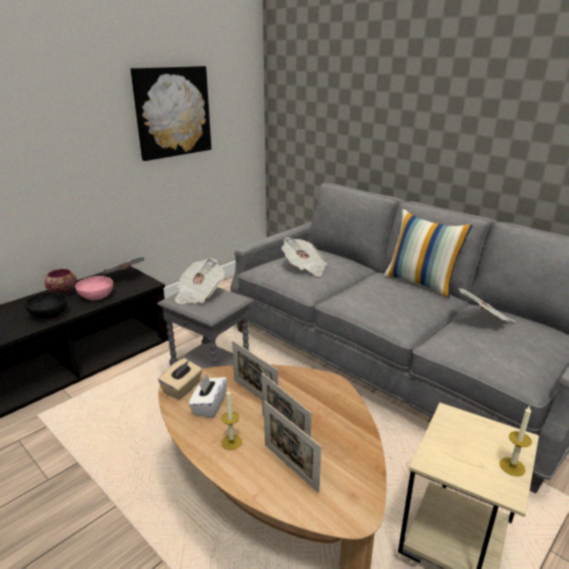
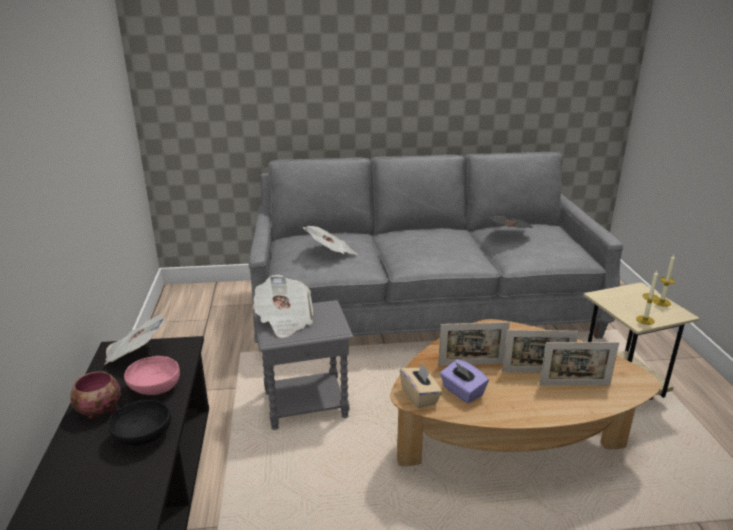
camera: 50 degrees left, 0 degrees up
picture [131,66,211,161] -> none
white tissue box [189,374,227,418] -> purple tissue box [440,359,489,403]
candle [221,389,242,450] -> candle moved to [636,271,659,325]
pillow [384,209,473,298] -> none

